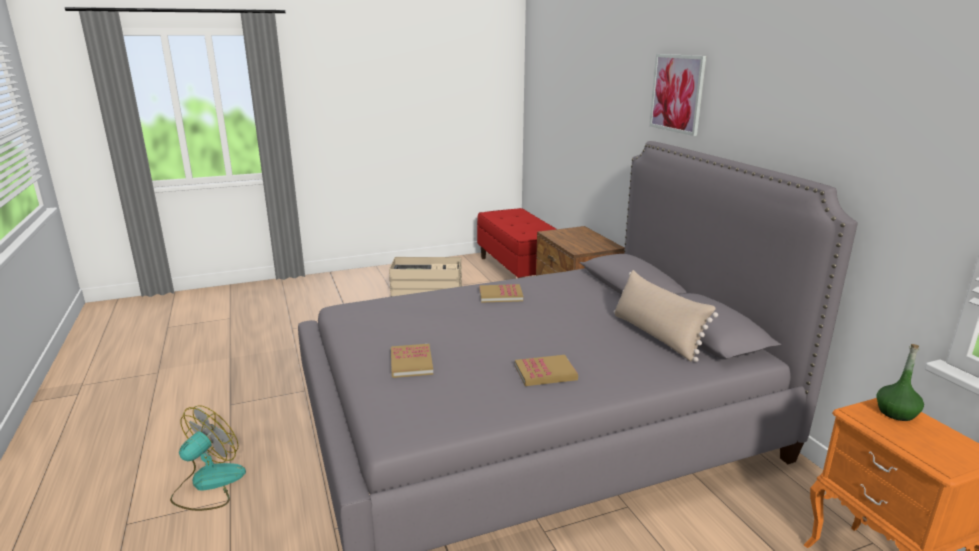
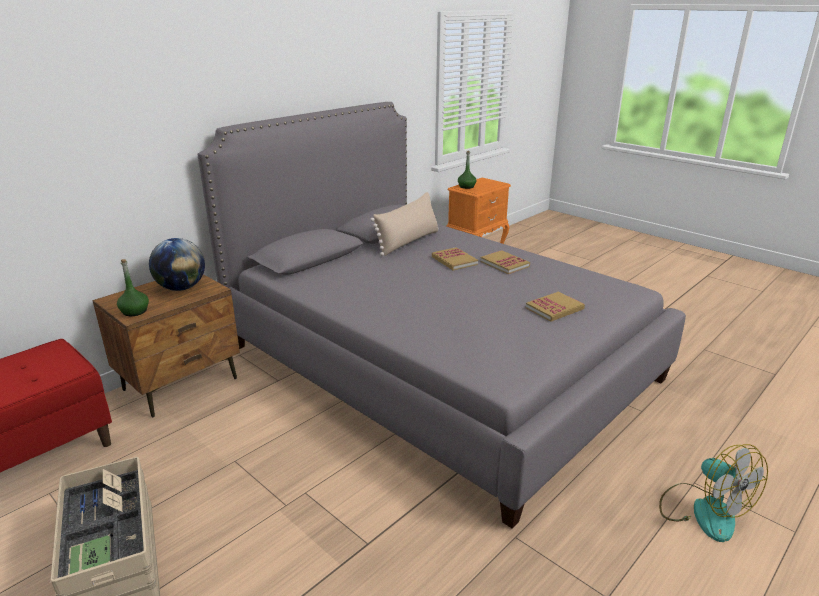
camera: 115 degrees left, 5 degrees up
fan [170,405,246,511] -> fan turned 120 degrees counterclockwise [659,444,768,542]
book [479,284,523,303] -> book moved to [432,247,478,270]
picture [649,54,706,136] -> none
none -> green bottle [117,259,149,316]
none -> globe [149,238,205,291]

